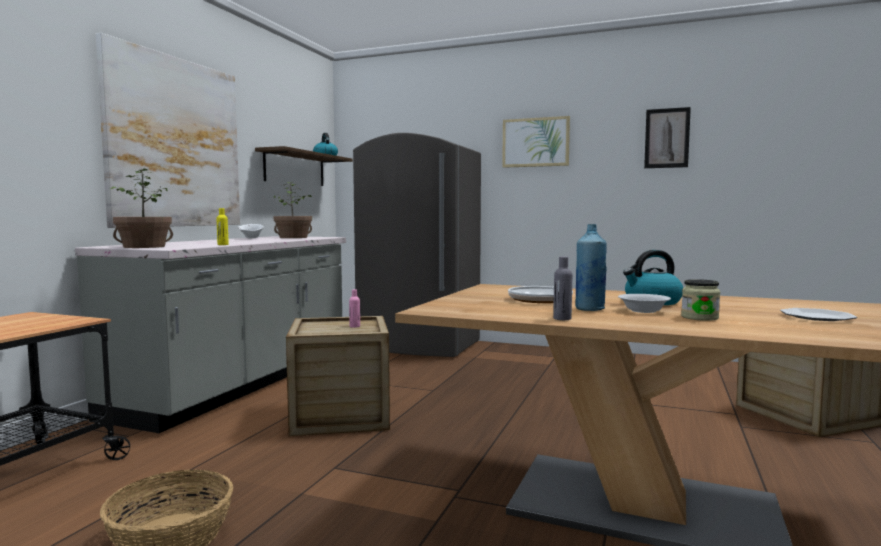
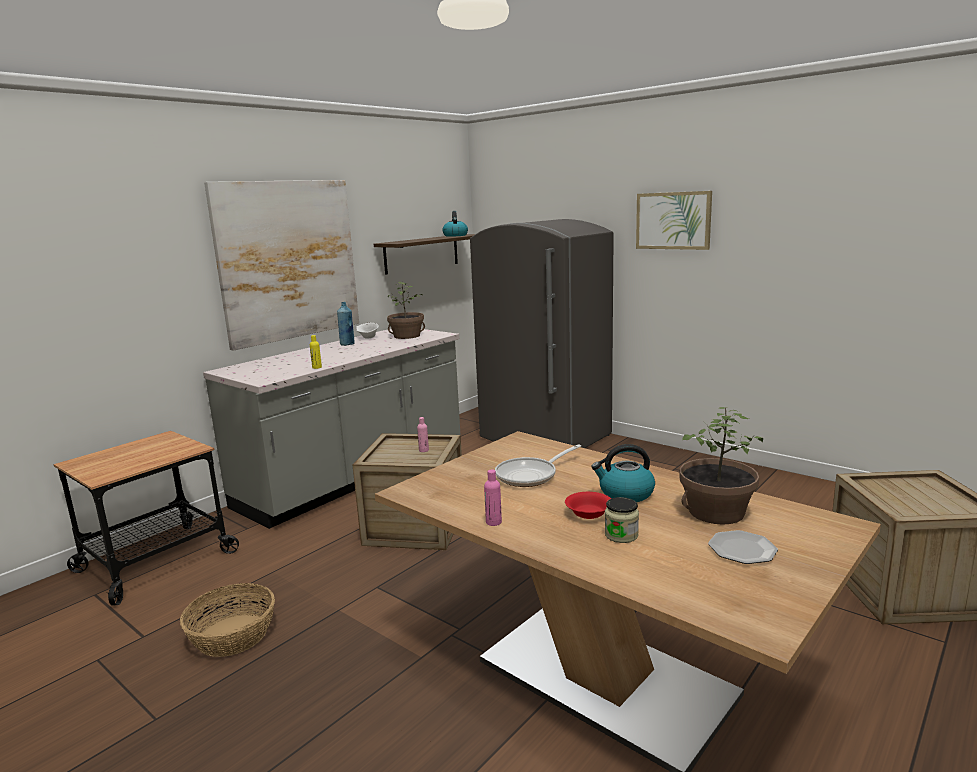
camera: 20 degrees right, 10 degrees up
potted plant [111,168,173,248] -> potted plant moved to [679,407,763,525]
grey bottle [553,256,572,320] -> pink bottle [484,470,502,526]
blue bottle [575,224,607,311] -> blue bottle moved to [337,302,355,346]
white bowl [618,294,671,313] -> red bowl [565,492,611,519]
picture [644,107,691,168] -> none

